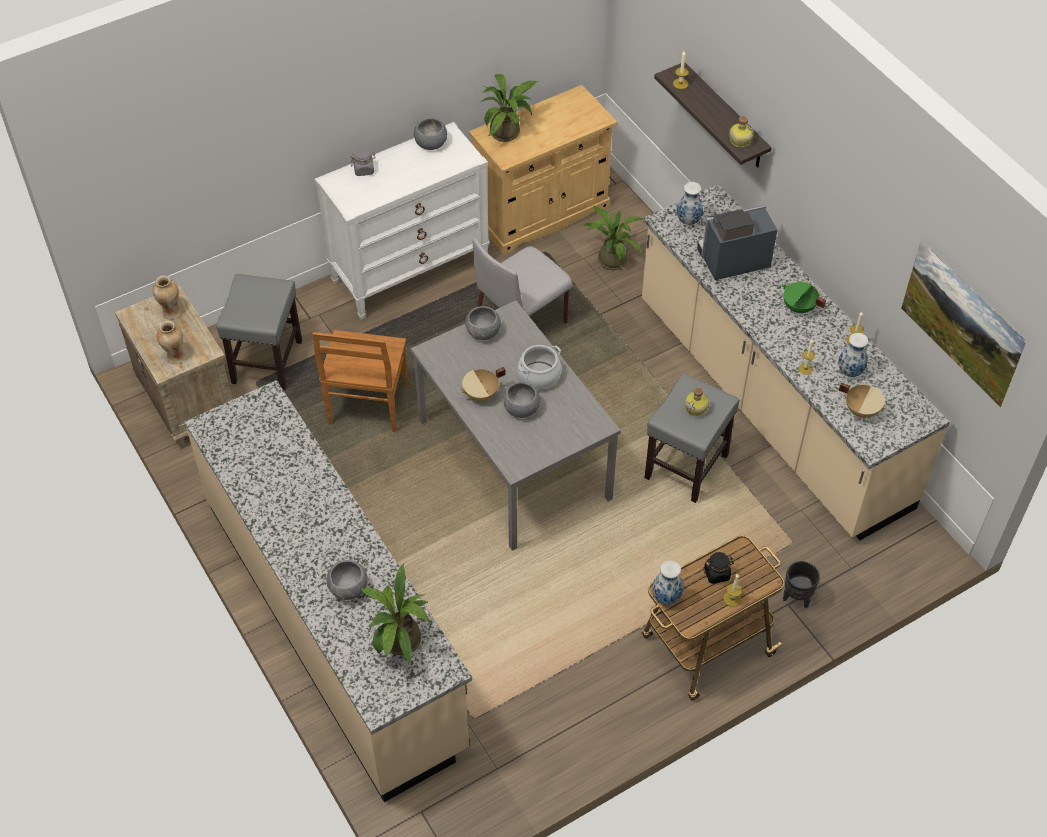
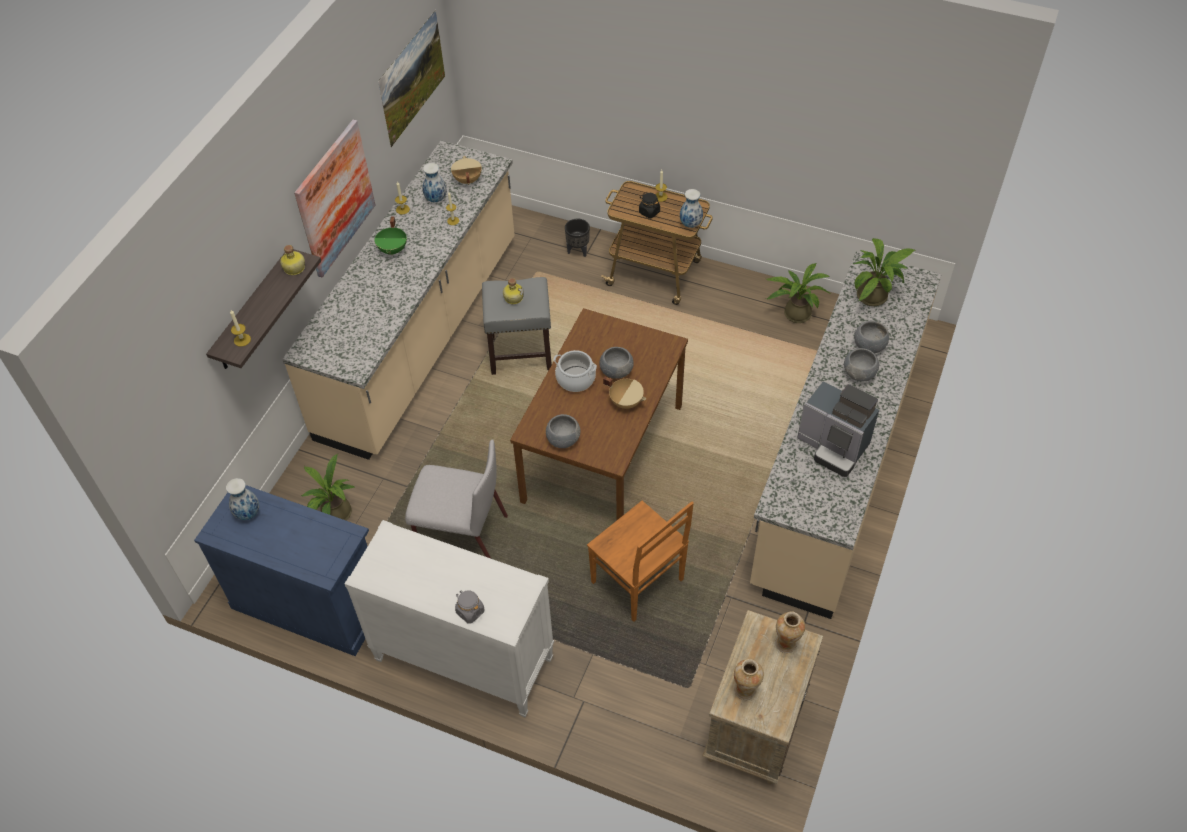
camera: 125 degrees left, 0 degrees up
grey stool [216,274,302,390] -> none
brown chair [312,330,408,432] -> brown chair turned 75 degrees clockwise [587,501,694,622]
grey dining table [411,300,621,551] -> brown dining table [510,308,688,520]
grey bowl [414,118,447,150] -> grey bowl moved to [844,348,879,382]
beige cabinet [469,85,617,255] -> blue cabinet [194,485,369,656]
potted plant [480,74,538,142] -> potted plant moved to [766,263,830,323]
vase [677,182,703,225] -> vase moved to [226,478,259,520]
coffee machine [697,205,778,280] -> coffee machine moved to [797,381,879,477]
none -> picture [294,119,376,277]

